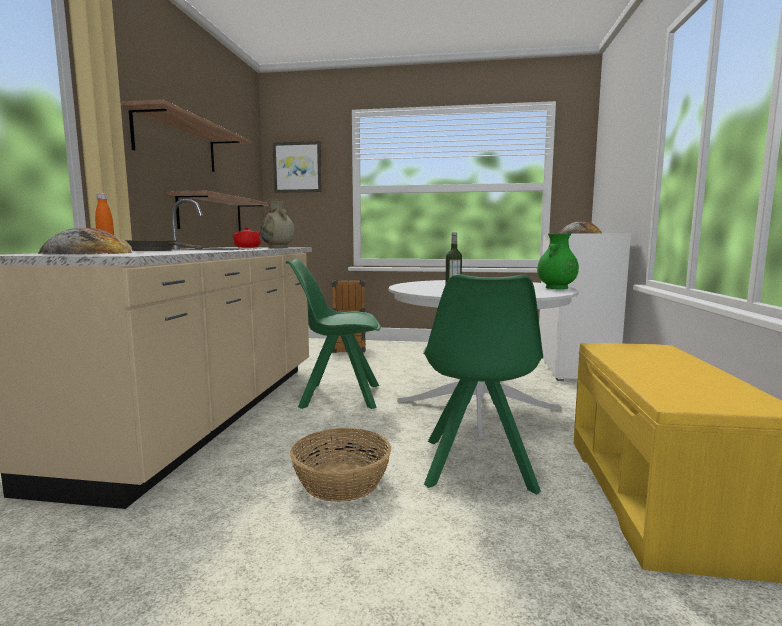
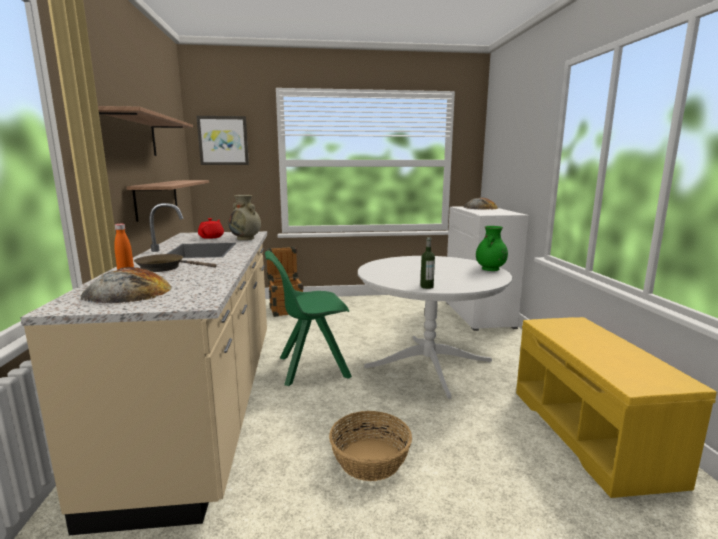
camera: 15 degrees left, 5 degrees up
green chair [423,274,543,494] -> none

